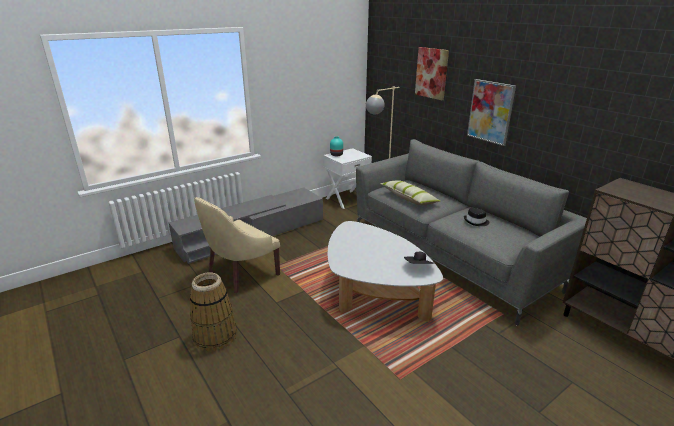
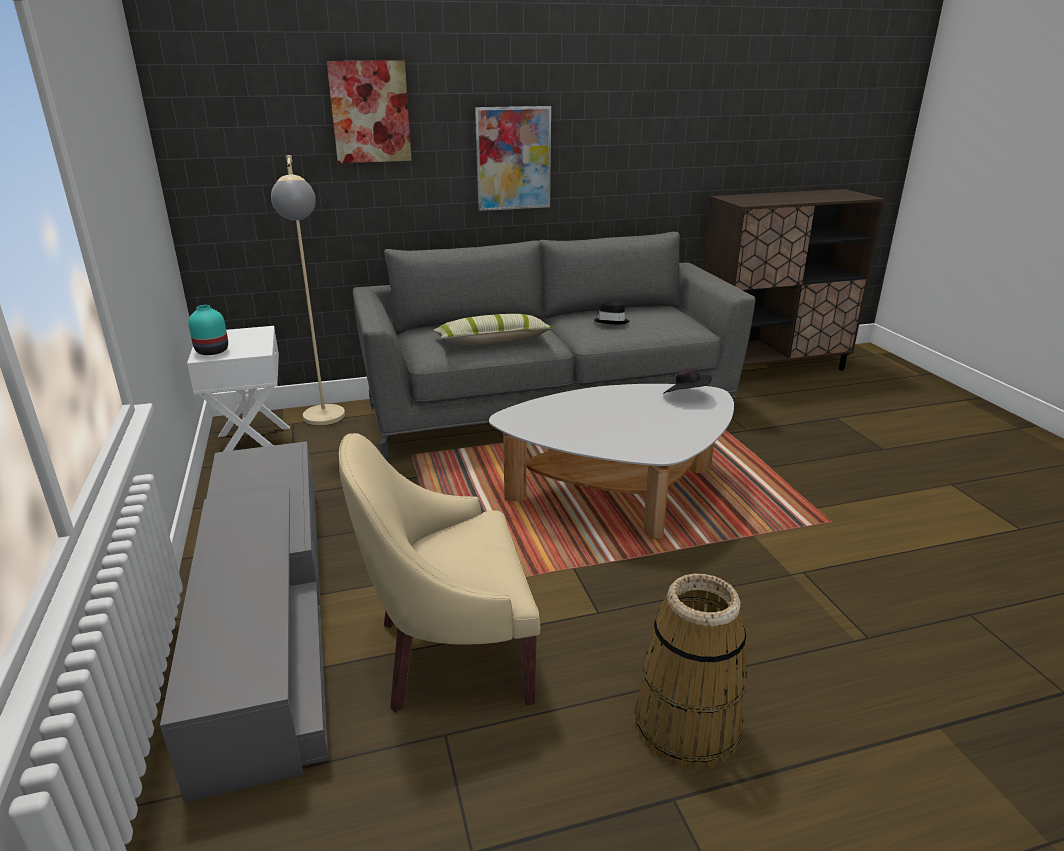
camera: 70 degrees left, 0 degrees up
beige armchair [194,197,280,293] -> beige armchair turned 105 degrees clockwise [339,433,540,713]

